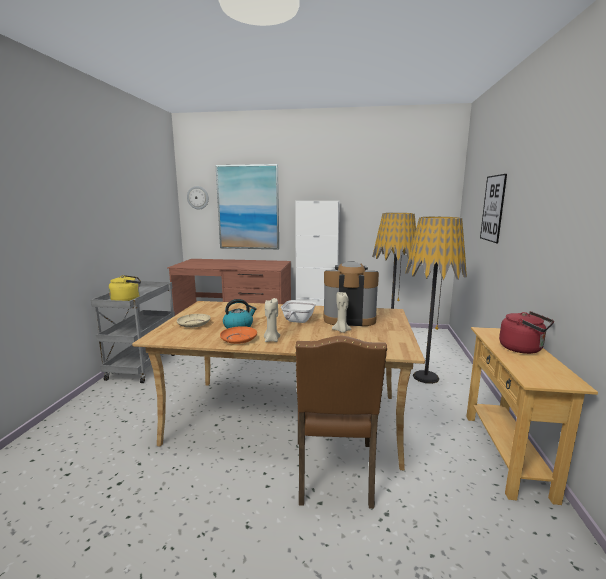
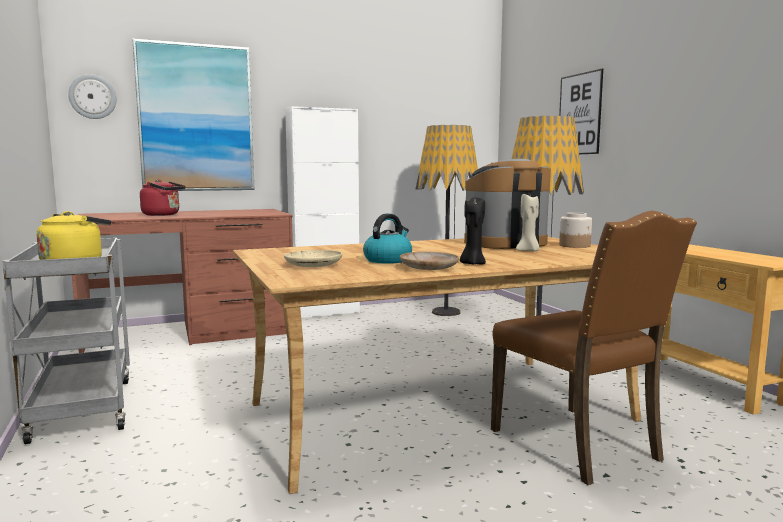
camera: 30 degrees left, 5 degrees down
orange plate [220,326,257,344] -> beige plate [400,252,459,270]
beige candle [264,298,280,342] -> black candle [460,197,486,264]
frying pan [281,300,316,323] -> none
red kettle [499,311,554,354] -> red kettle moved to [140,179,186,216]
none -> jar [559,212,592,248]

